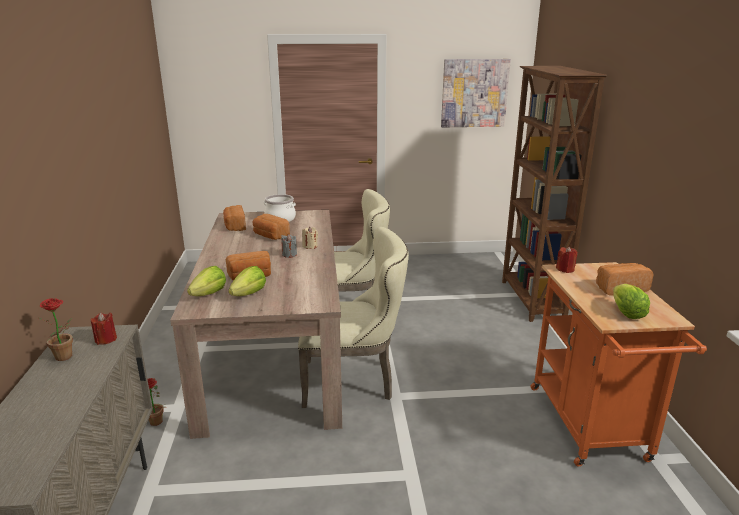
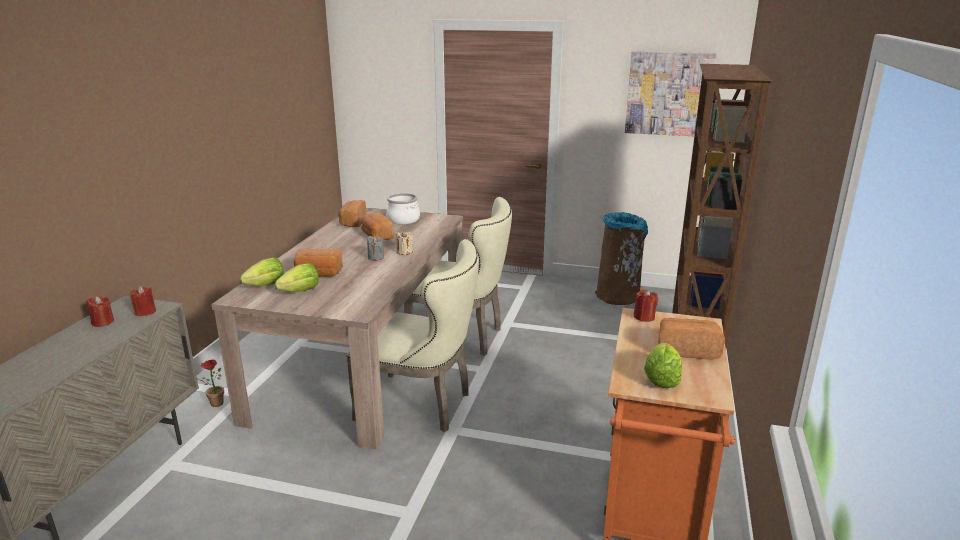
camera: 20 degrees right, 0 degrees up
potted plant [39,298,73,361] -> red candle [86,296,114,327]
none -> brown trash can [595,212,648,305]

